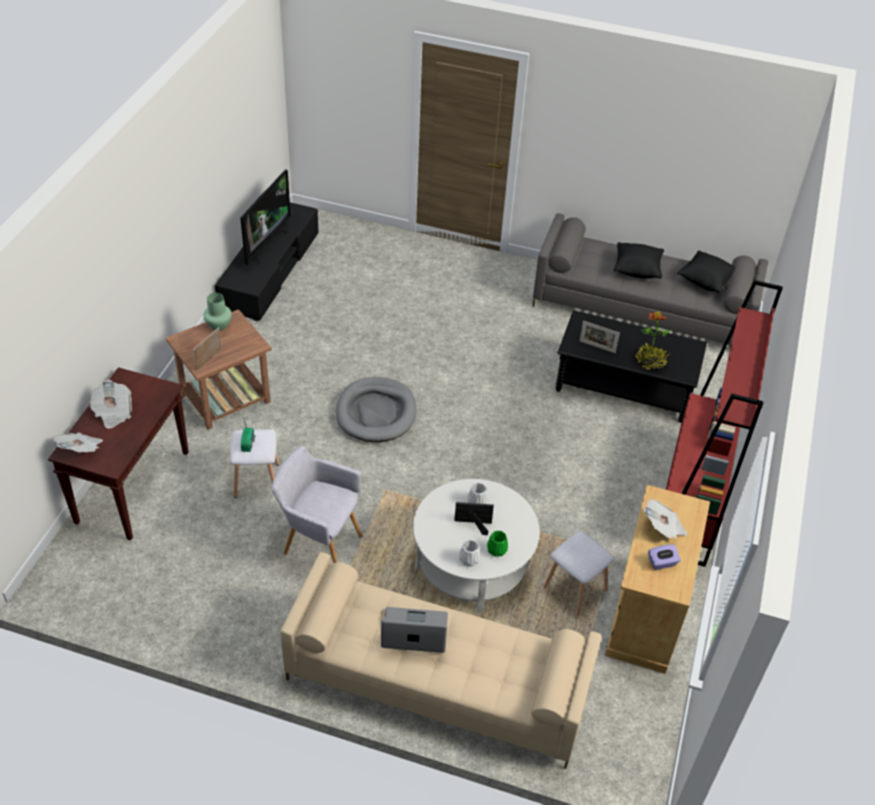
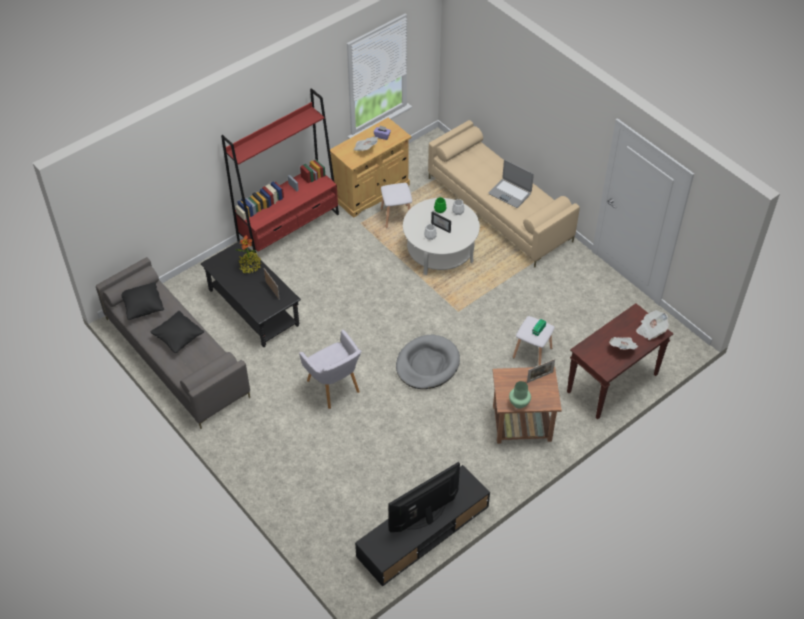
camera: 145 degrees left, 5 degrees up
grey armchair [272,446,362,563] -> grey armchair moved to [299,330,361,409]

